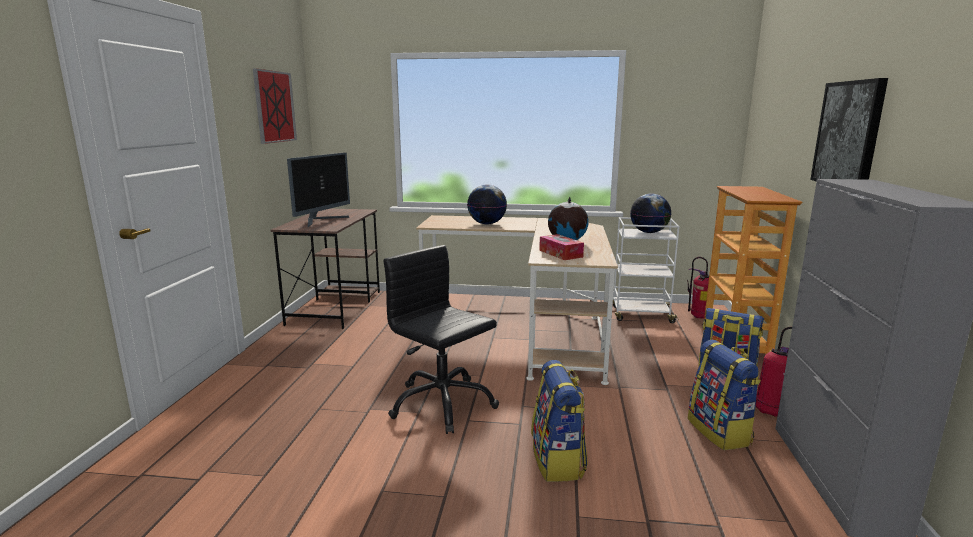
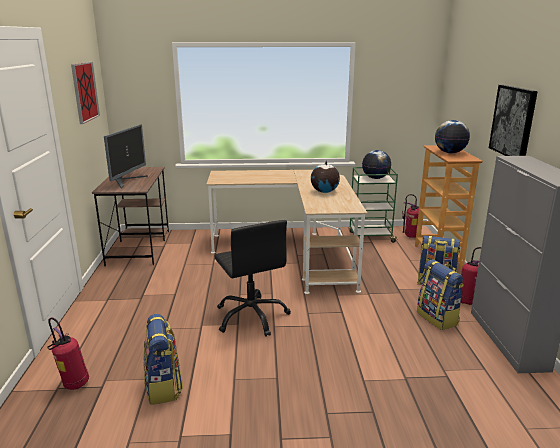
camera: 10 degrees left, 5 degrees up
black office chair [384,245,499,434] -> black office chair turned 150 degrees counterclockwise [214,220,291,337]
globe [467,185,507,224] -> globe moved to [435,120,470,153]
backpack [531,360,588,482] -> backpack moved to [143,314,183,405]
tissue box [539,234,584,260] -> none
white cart [613,217,680,323] -> green cart [349,167,398,243]
none -> fire extinguisher [47,318,89,390]

